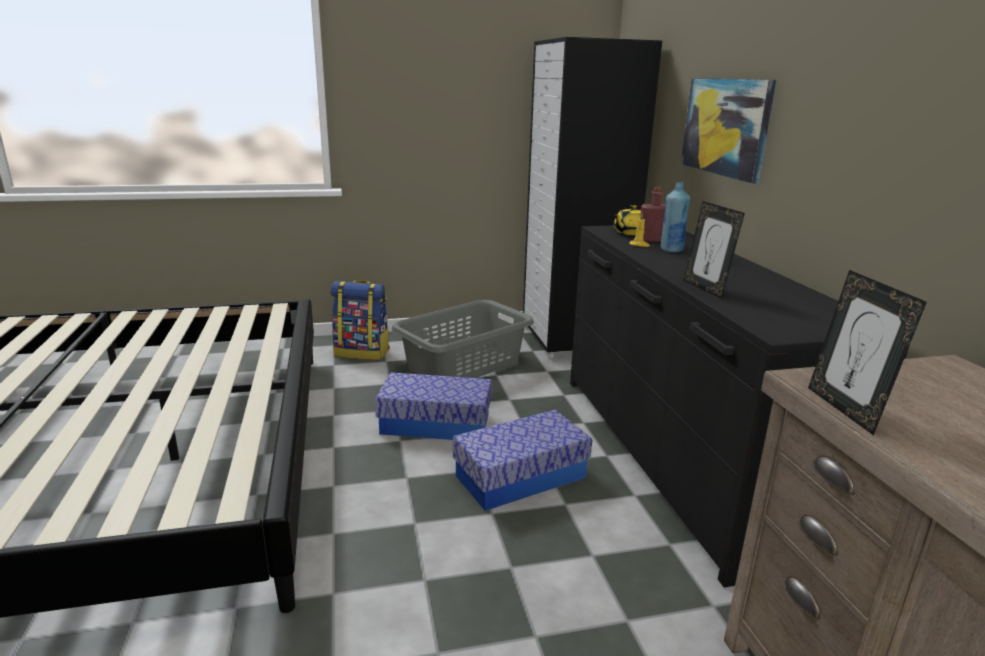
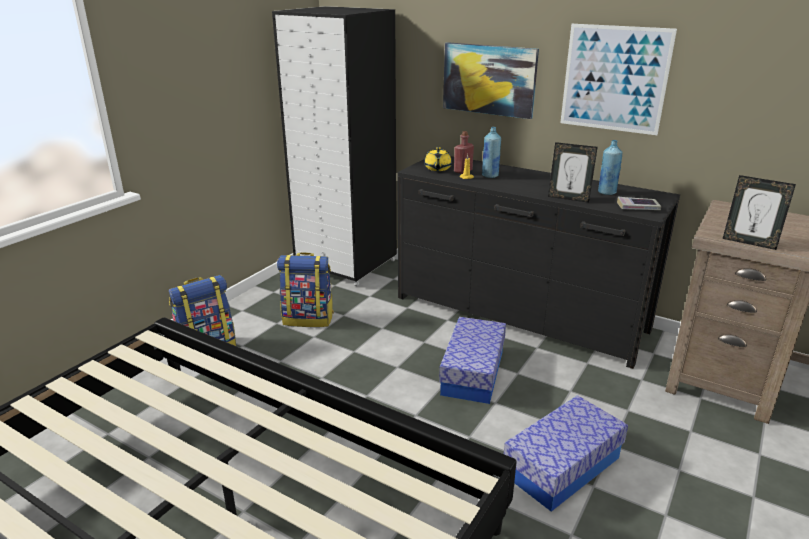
camera: 45 degrees left, 5 degrees up
storage box [375,372,492,440] -> storage box moved to [504,395,628,512]
grey laundry basket [392,300,534,378] -> backpack [277,252,334,327]
none -> picture [560,24,677,135]
none -> blue bottle [598,140,622,195]
none -> book [617,197,661,210]

